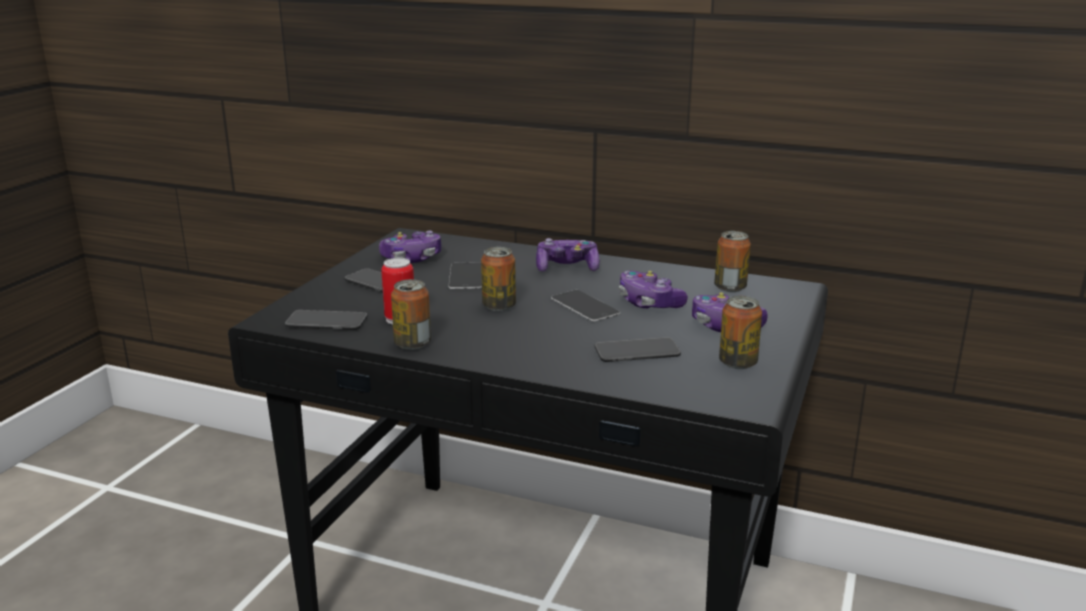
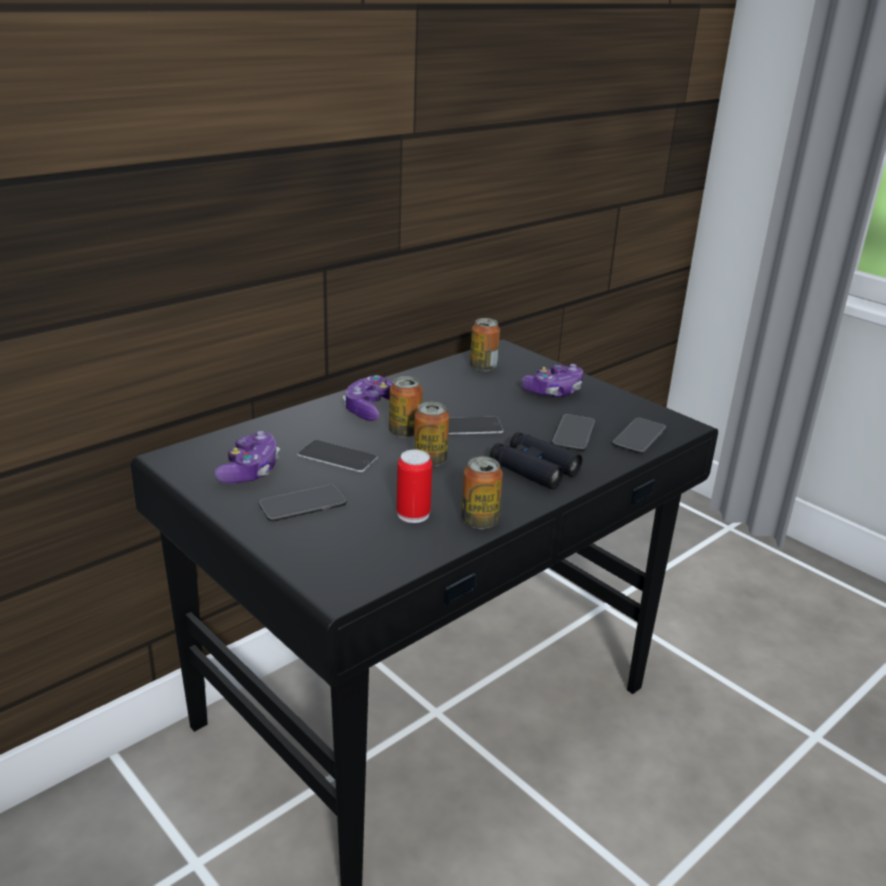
camera: 65 degrees left, 5 degrees up
phone [285,310,368,330] -> phone moved to [612,418,667,454]
game controller [619,271,688,308] -> none
can [719,296,762,369] -> can moved to [389,376,423,438]
none -> black binoculars [490,432,582,489]

